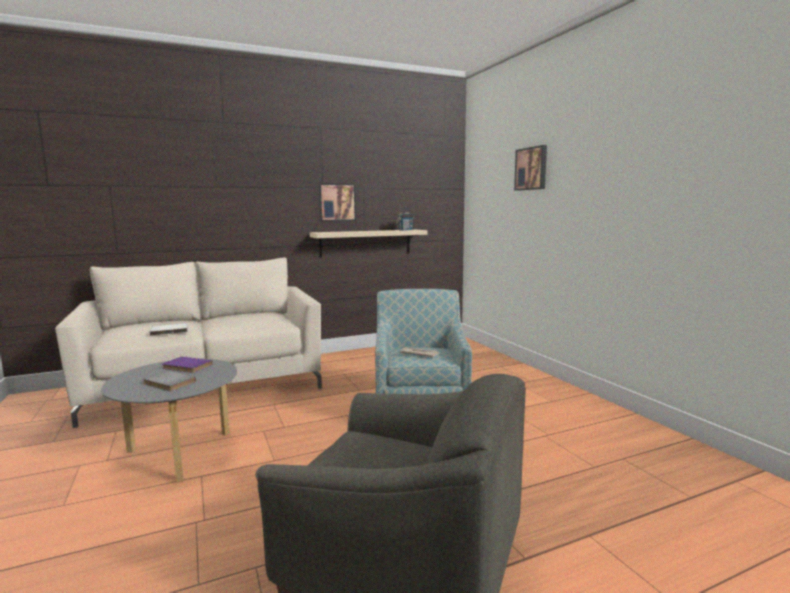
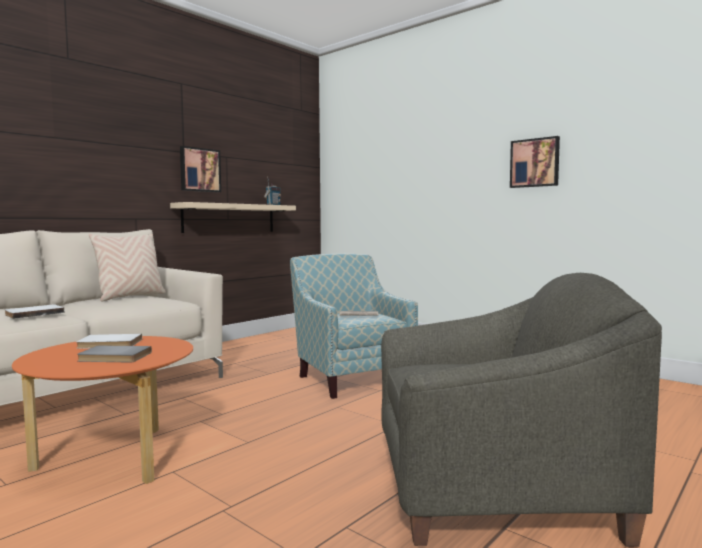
camera: 25 degrees left, 5 degrees down
grey coffee table [101,359,237,483] -> orange coffee table [12,336,193,484]
purple book [163,357,212,373] -> white book [76,334,142,349]
picture [514,145,547,191] -> picture moved to [510,136,560,188]
none -> beige pillow [89,234,166,301]

